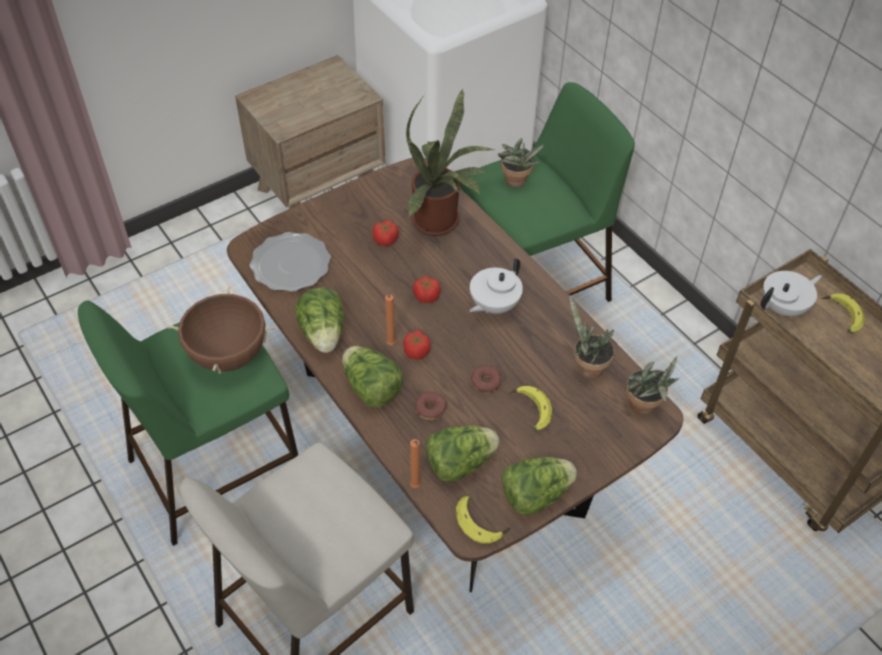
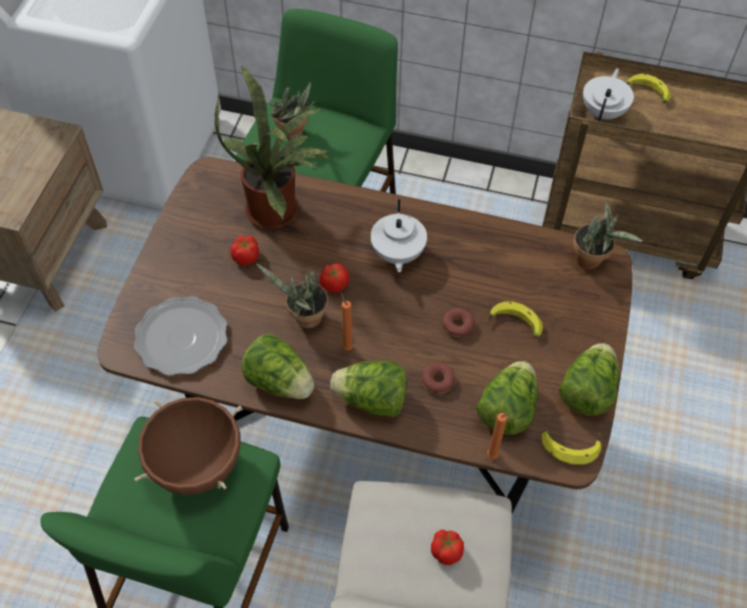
camera: 40 degrees left, 5 degrees up
tomato [403,330,431,360] -> tomato moved to [431,529,464,565]
potted plant [569,294,615,379] -> potted plant moved to [256,264,328,329]

